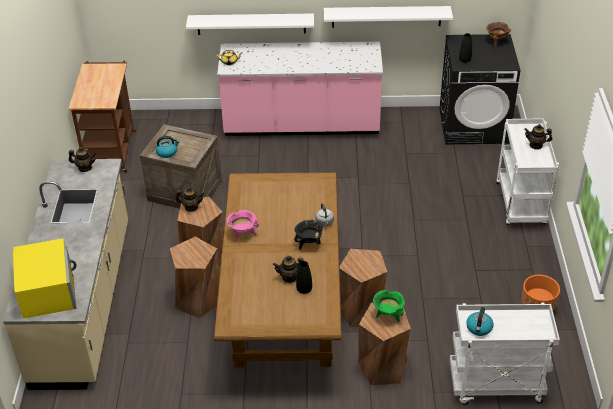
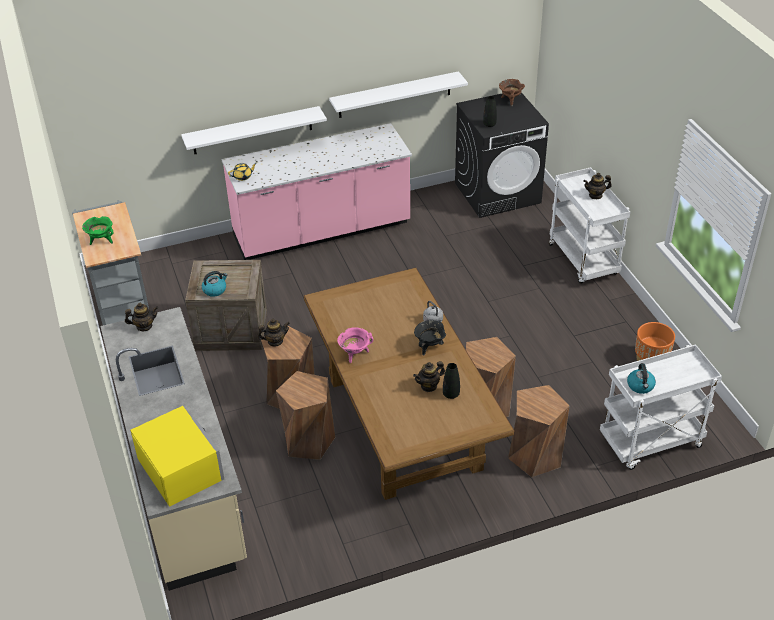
camera: 20 degrees left, 0 degrees up
brown cart [69,60,136,173] -> grey cart [72,200,149,325]
green cooking pot [373,290,405,322] -> green cooking pot moved to [82,216,114,245]

